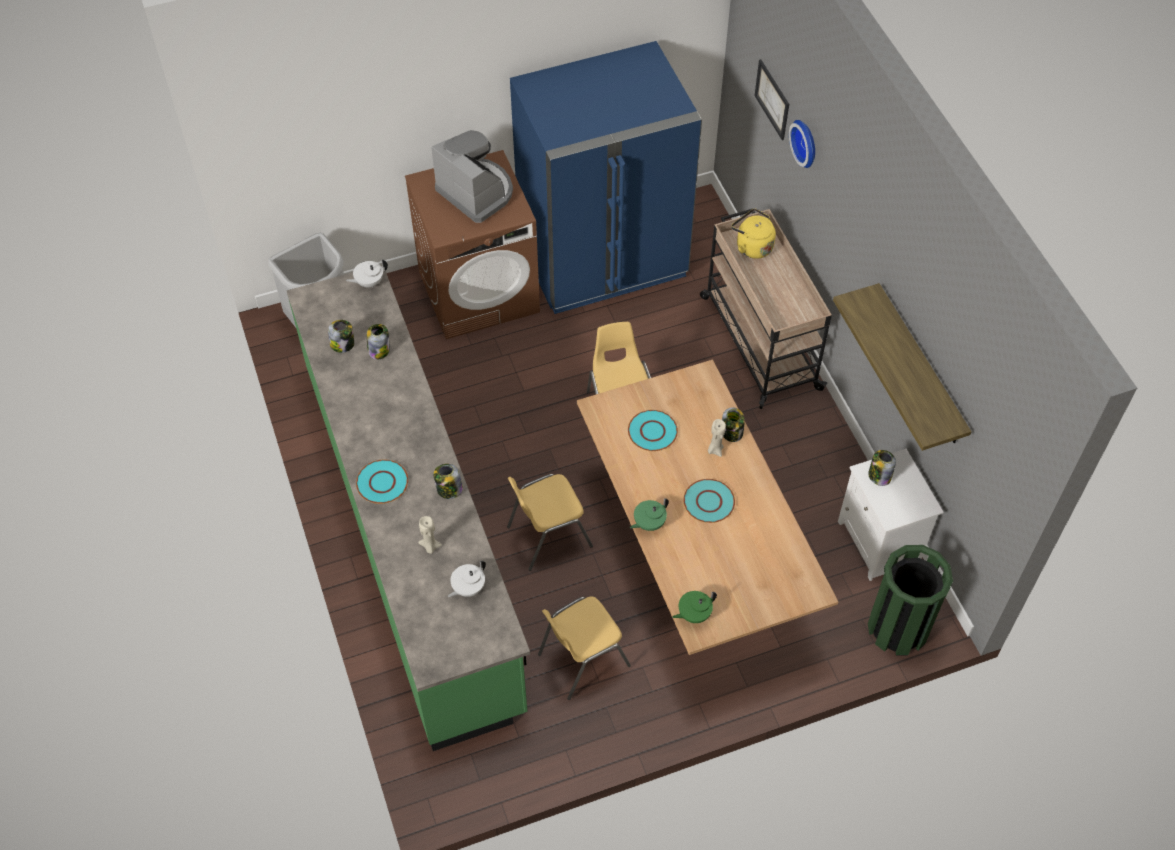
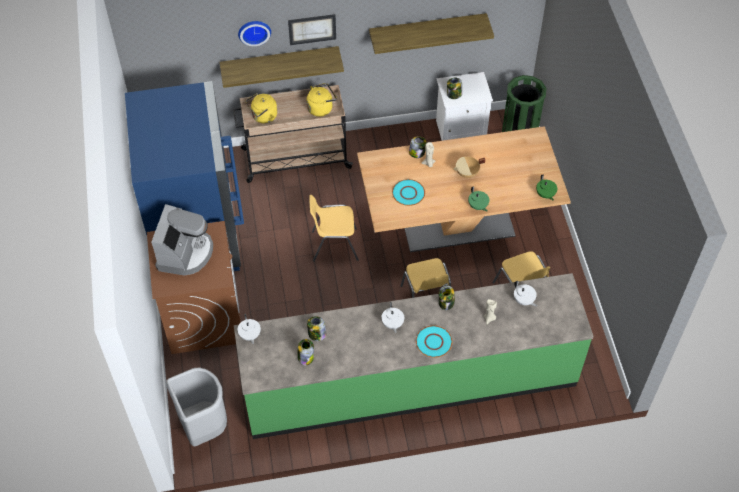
camera: 80 degrees left, 0 degrees up
coffee machine [431,130,513,223] -> coffee machine turned 135 degrees clockwise [151,204,213,275]
turquoise plate [683,479,735,523] -> beige cooking pot [453,157,485,178]
picture [754,59,789,140] -> picture moved to [288,14,336,45]
none -> shelf [219,46,344,88]
none -> yellow kettle [307,83,337,117]
none -> white teapot [381,302,404,333]

